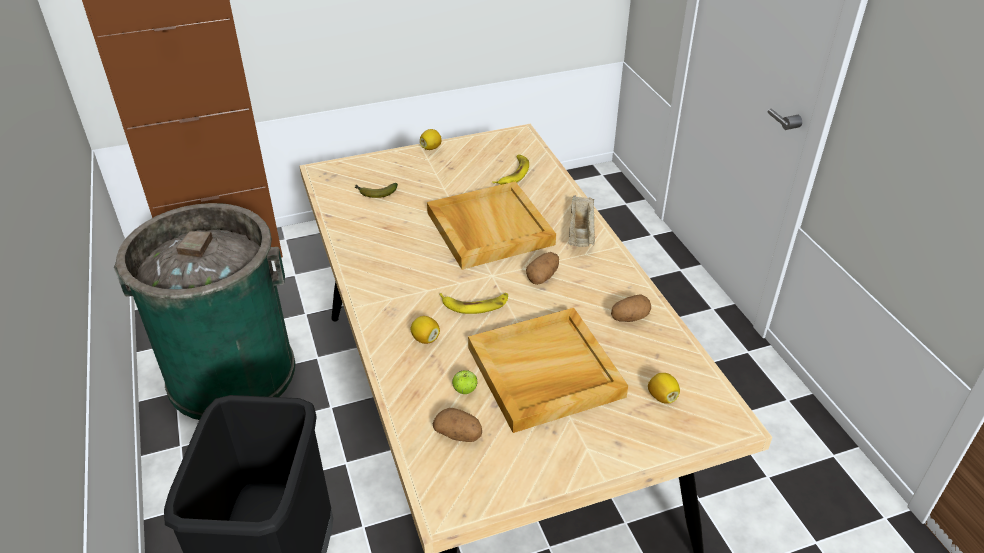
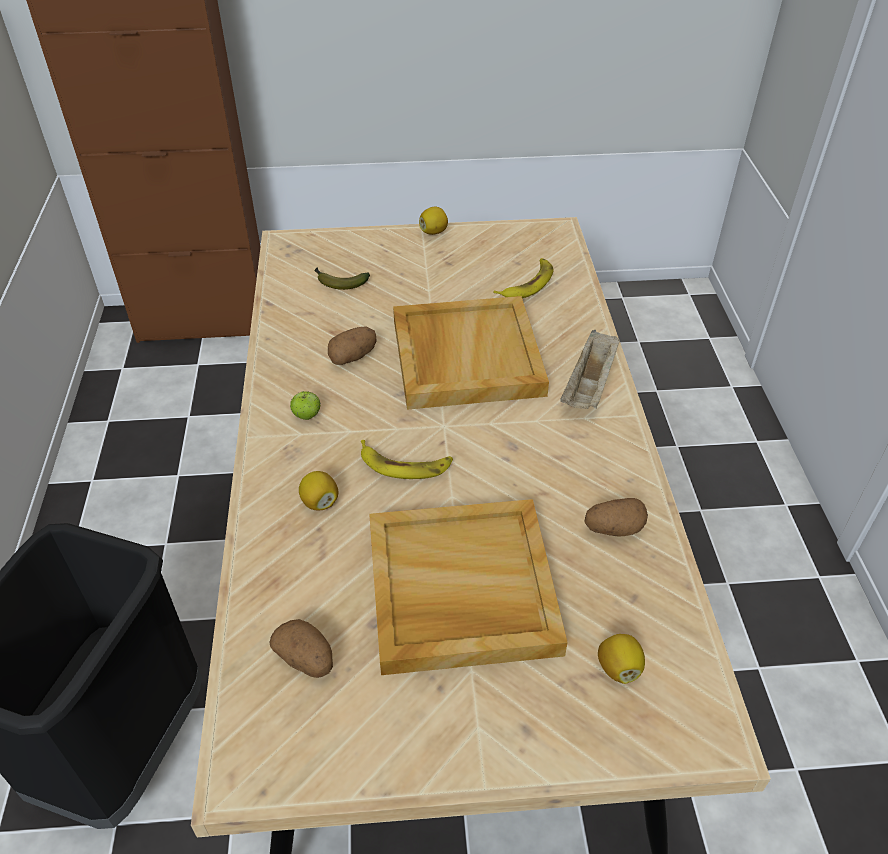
camera: 15 degrees right, 5 degrees up
green trash can [114,203,296,420] -> none
apple [452,370,477,394] -> apple moved to [290,391,320,420]
potato [526,252,559,285] -> potato moved to [328,326,377,365]

